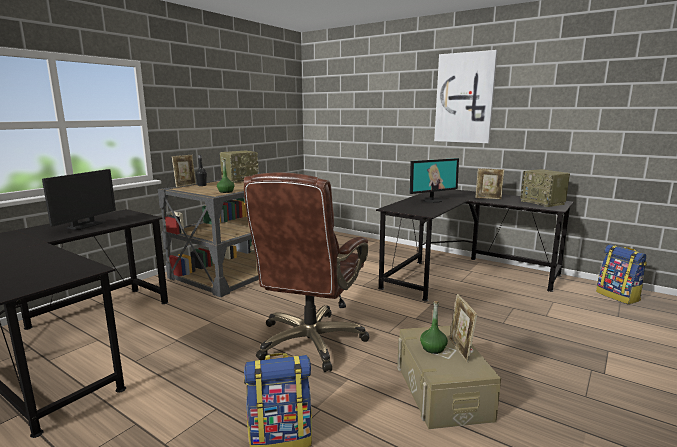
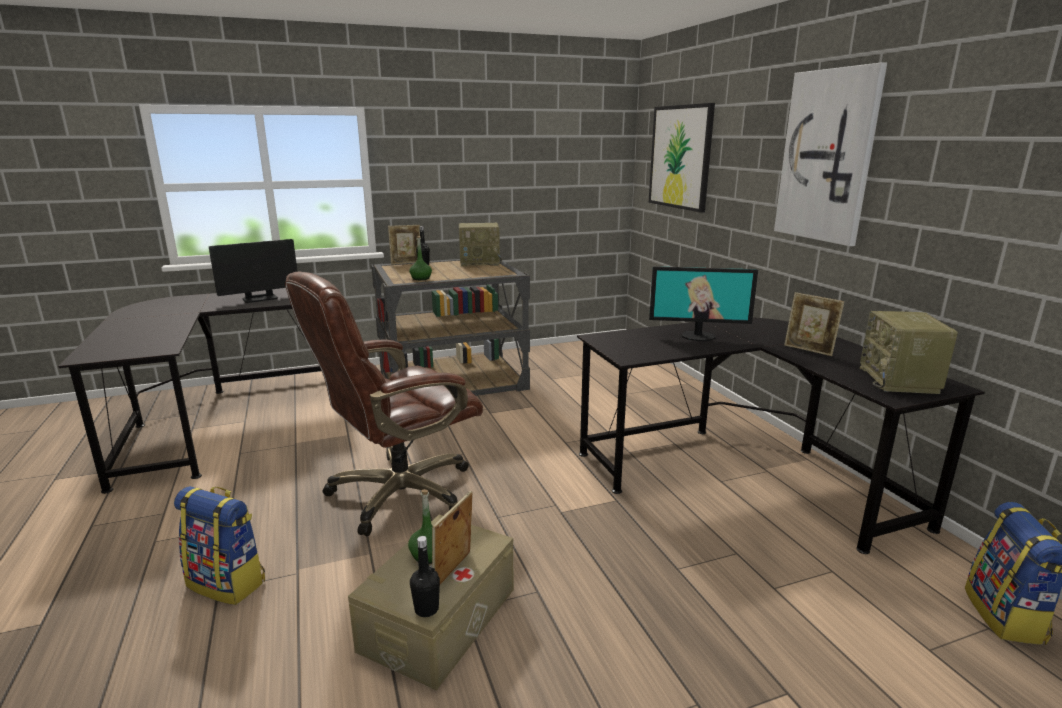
camera: 35 degrees right, 5 degrees up
none -> black bottle [410,536,440,617]
none -> picture [649,103,715,213]

